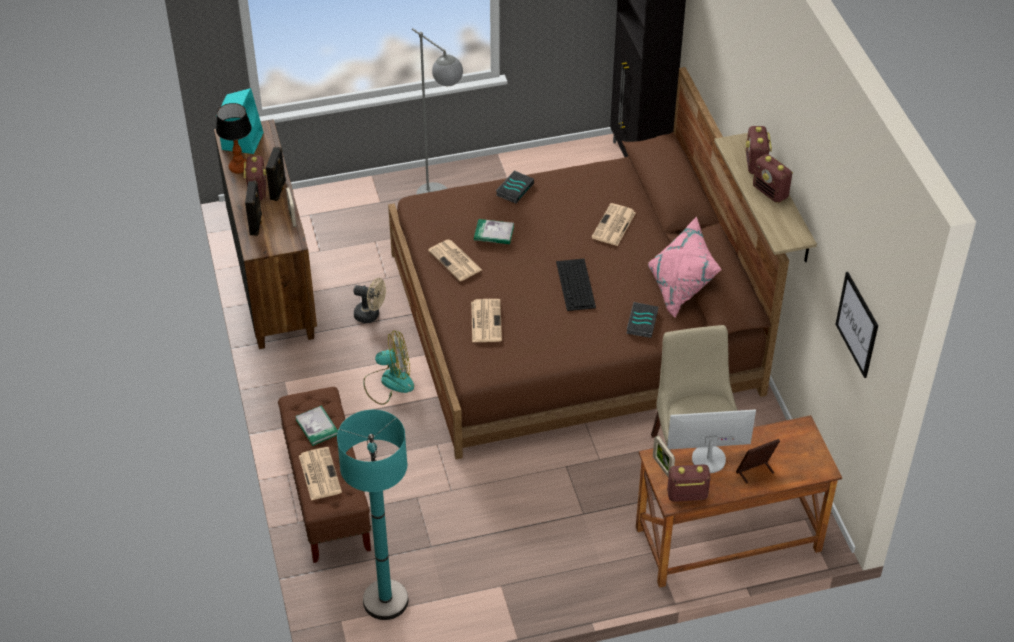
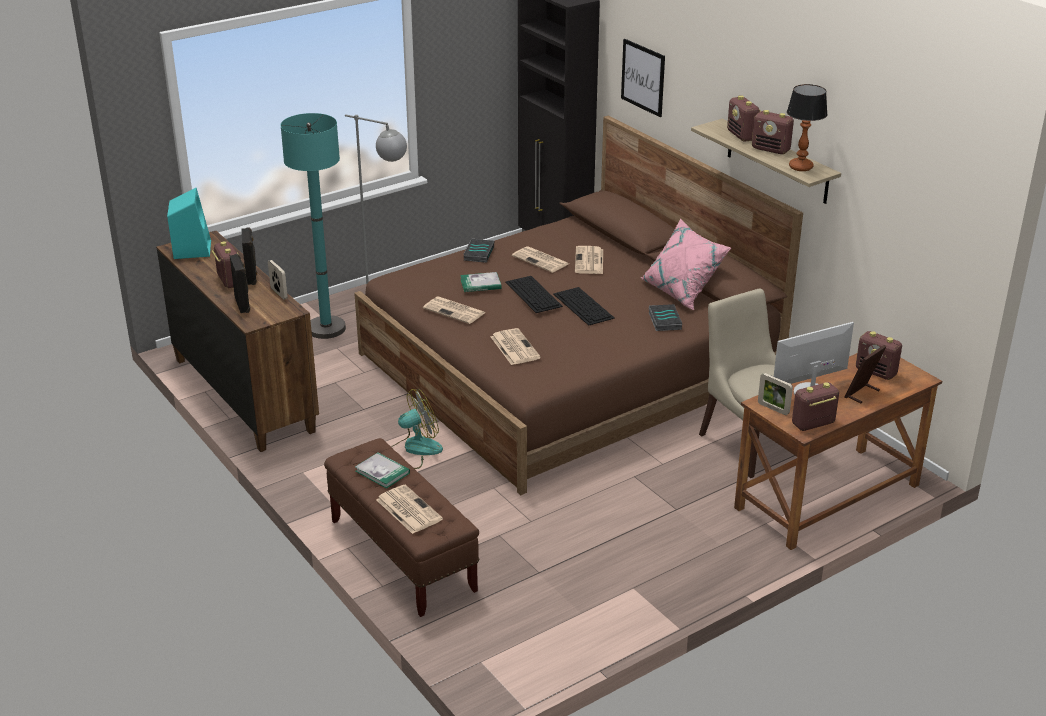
camera: 20 degrees left, 15 degrees down
table lamp [216,103,252,174] -> table lamp moved to [787,84,828,171]
turquoise floor lamp [337,410,408,620] -> turquoise floor lamp moved to [281,113,346,339]
beige fan [353,278,386,323] -> none
picture [835,272,878,378] -> picture moved to [621,39,665,117]
none -> keyboard [505,276,563,313]
none -> newspaper [512,246,569,273]
none -> radio [856,331,902,380]

